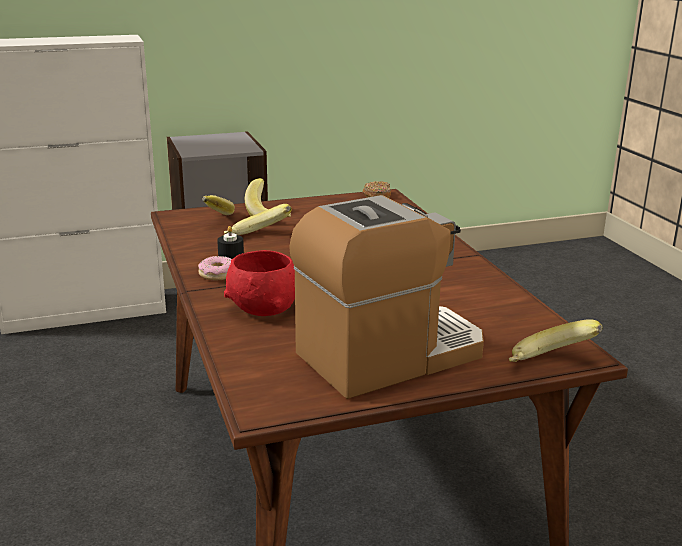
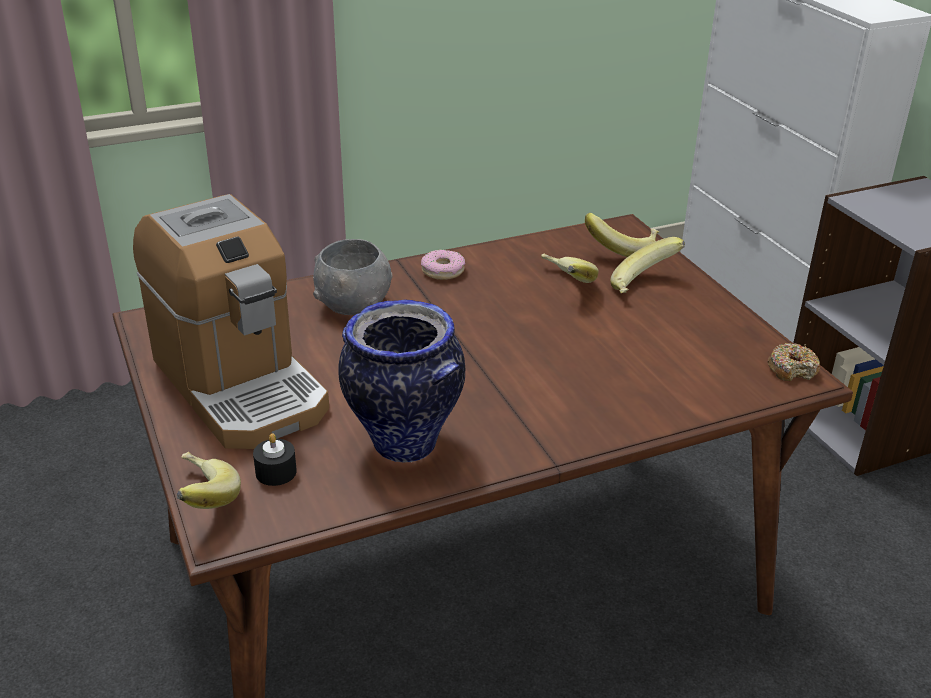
camera: 85 degrees right, 10 degrees up
black candle [217,226,244,259] -> black candle moved to [253,433,297,486]
red bowl [224,250,295,316] -> grey bowl [313,239,393,315]
none -> vase [338,299,465,463]

